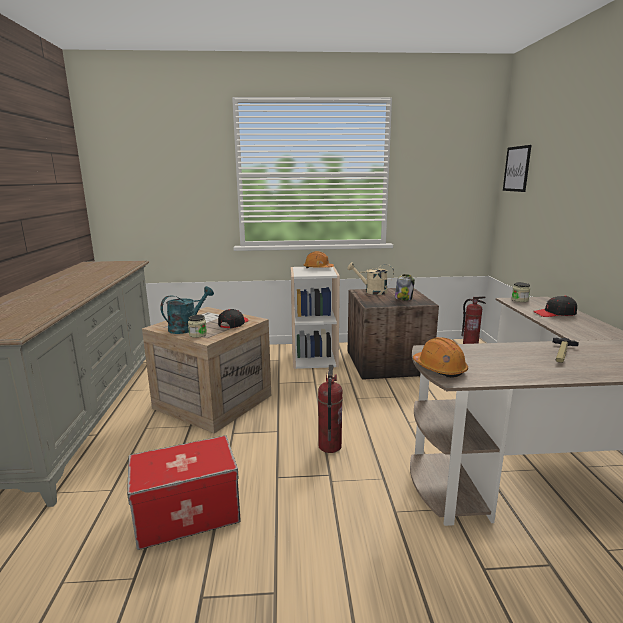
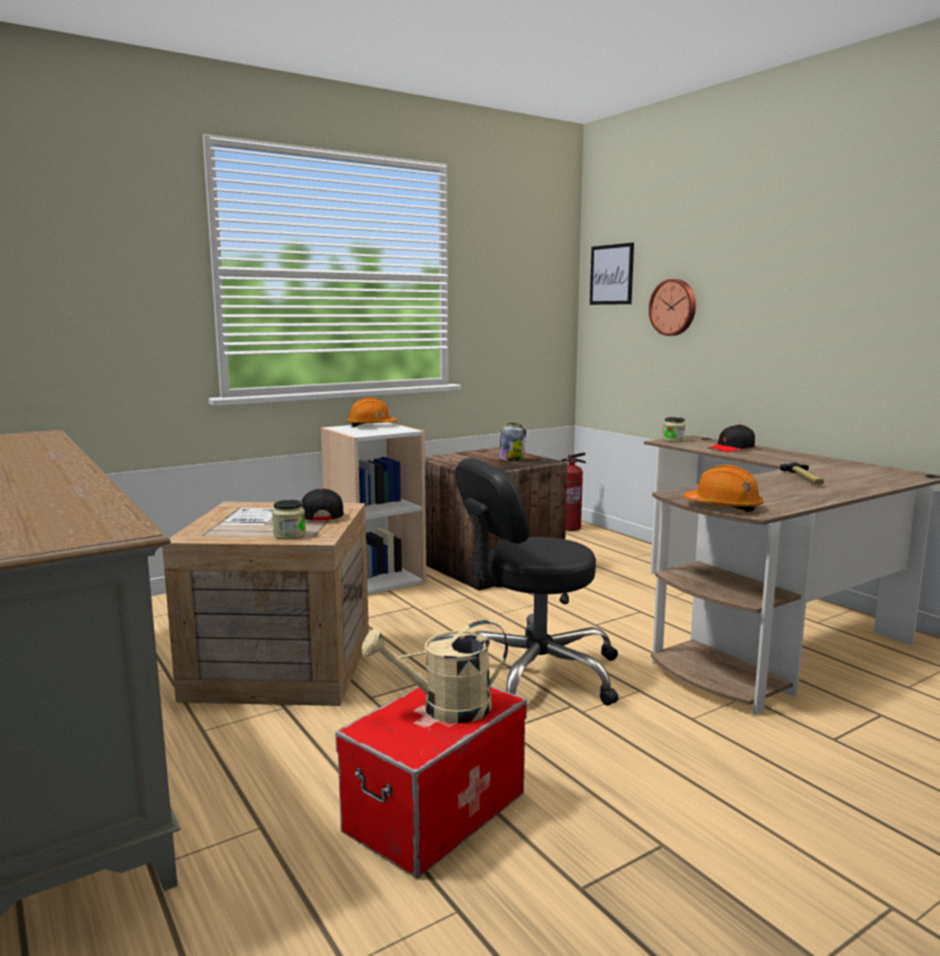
camera: 30 degrees left, 5 degrees down
turquoise watering can [160,286,214,334] -> none
fire extinguisher [318,365,343,453] -> black office chair [455,458,619,706]
beige watering can [347,262,394,295] -> beige watering can moved to [362,620,508,723]
none -> wall clock [649,279,696,336]

